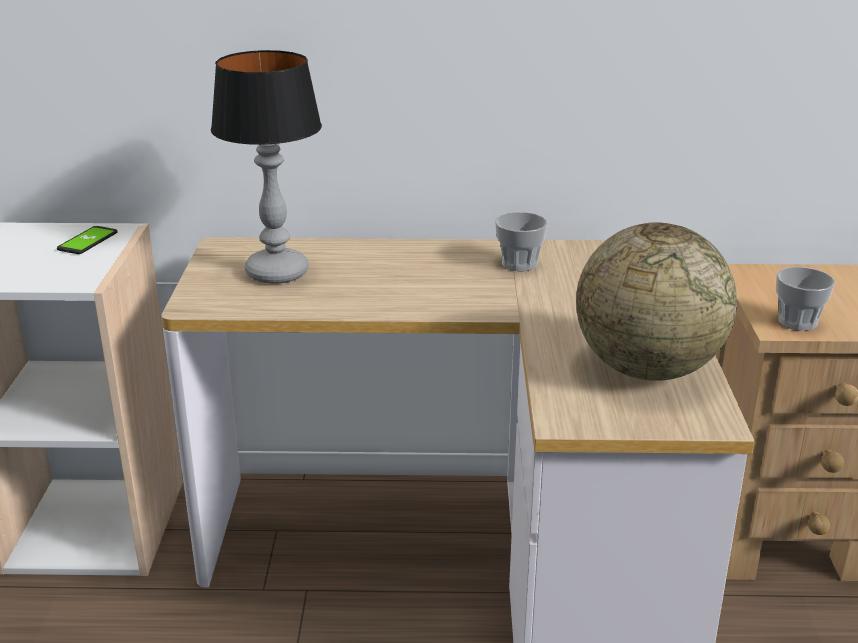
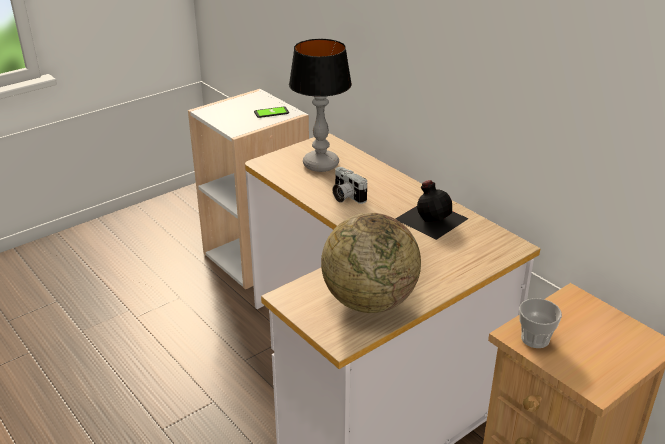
camera: 50 degrees right, 5 degrees up
cup [495,212,548,271] -> black bottle [396,180,469,240]
none -> camera [333,167,367,204]

